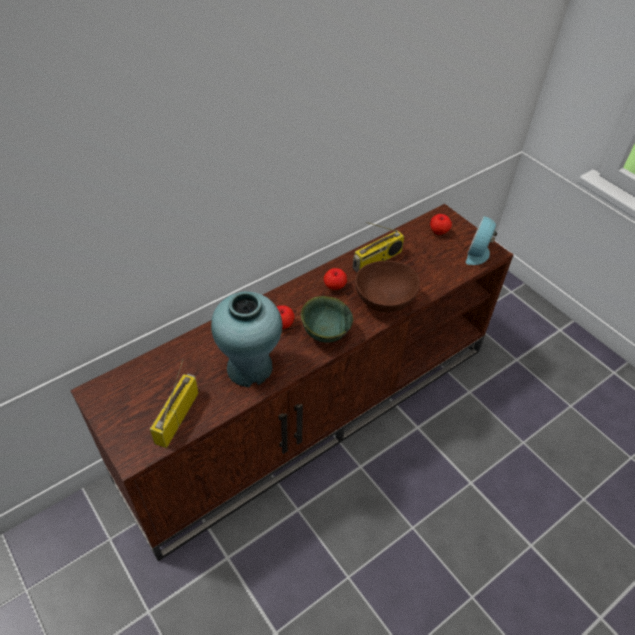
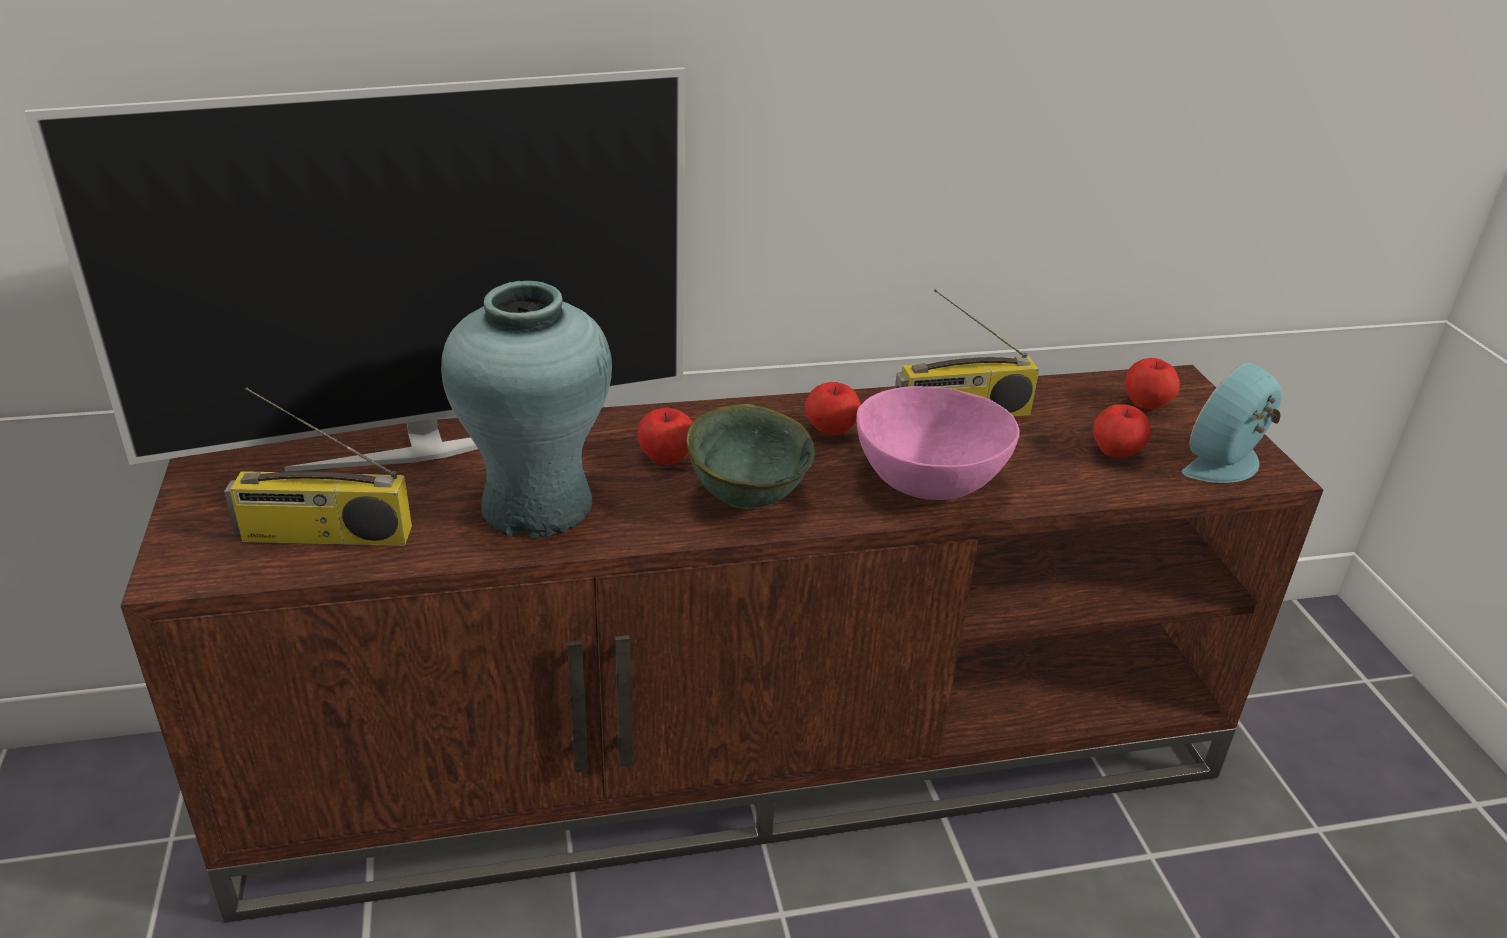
camera: 25 degrees right, 15 degrees down
radio [150,360,198,448] -> radio turned 135 degrees counterclockwise [224,387,412,546]
brown bowl [355,261,420,312] -> pink bowl [856,386,1020,500]
none -> television [25,67,685,472]
none -> apple [1093,405,1151,458]

